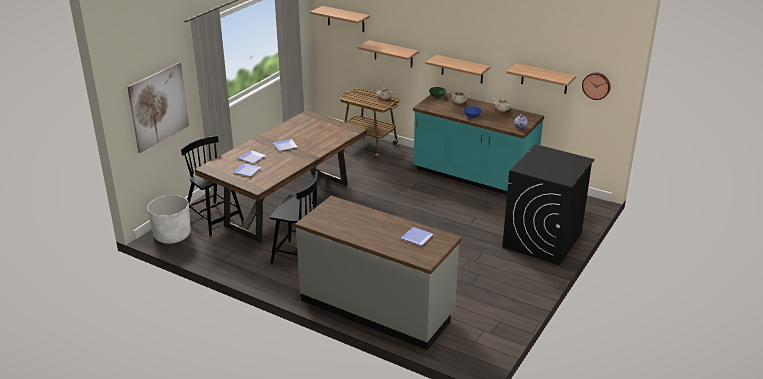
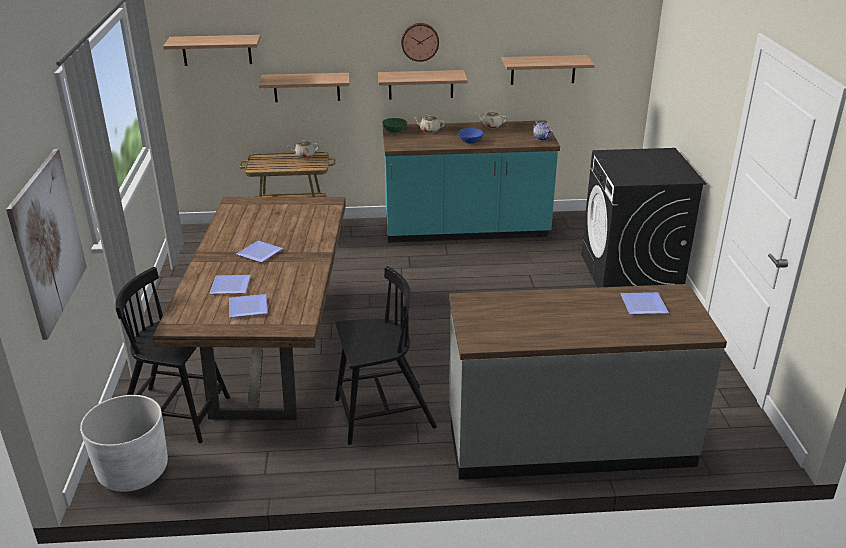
camera: 35 degrees left, 0 degrees up
wall clock [582,72,610,100] -> wall clock moved to [401,23,439,62]

